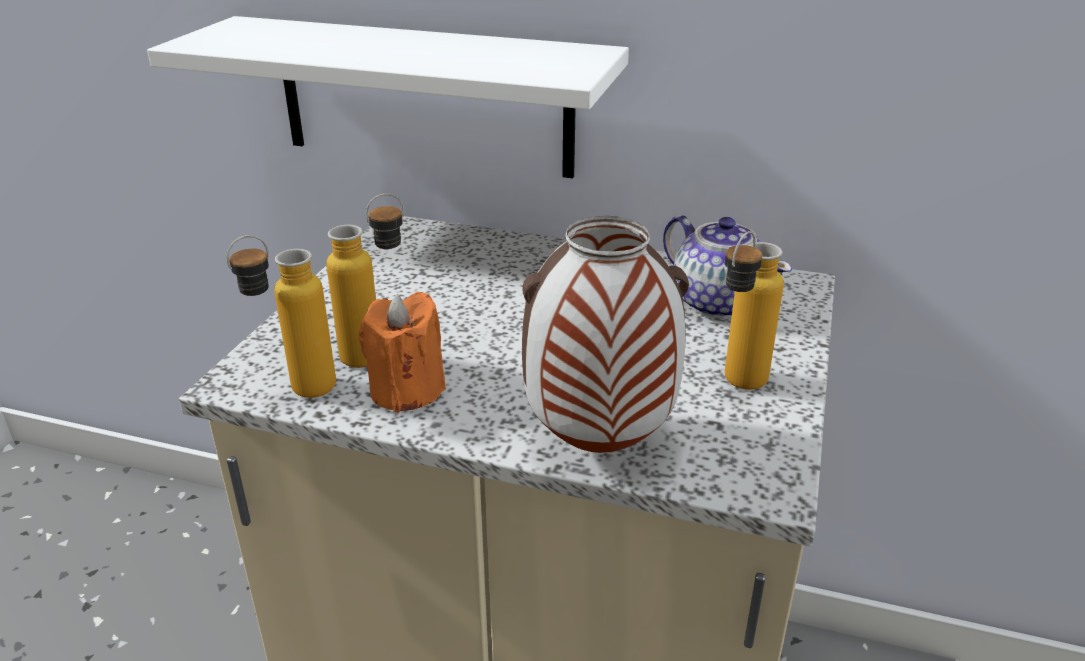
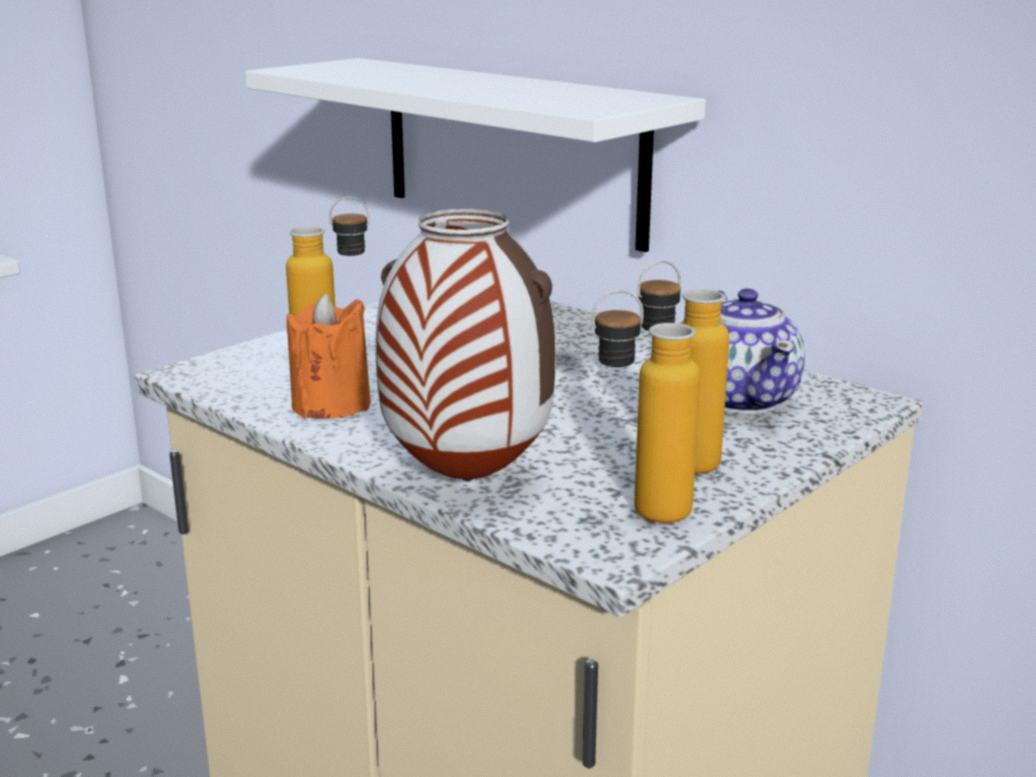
camera: 25 degrees right, 10 degrees down
bottle [226,235,336,398] -> bottle moved to [592,290,700,523]

